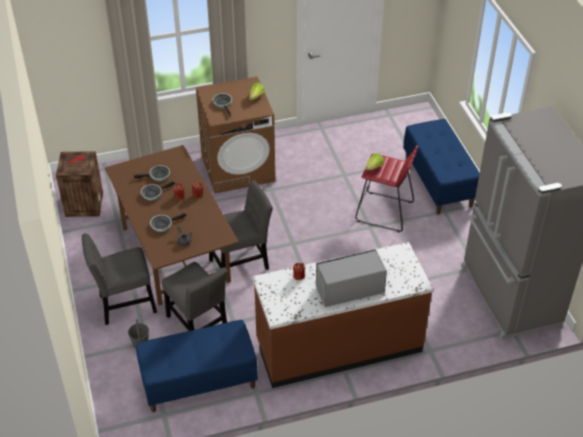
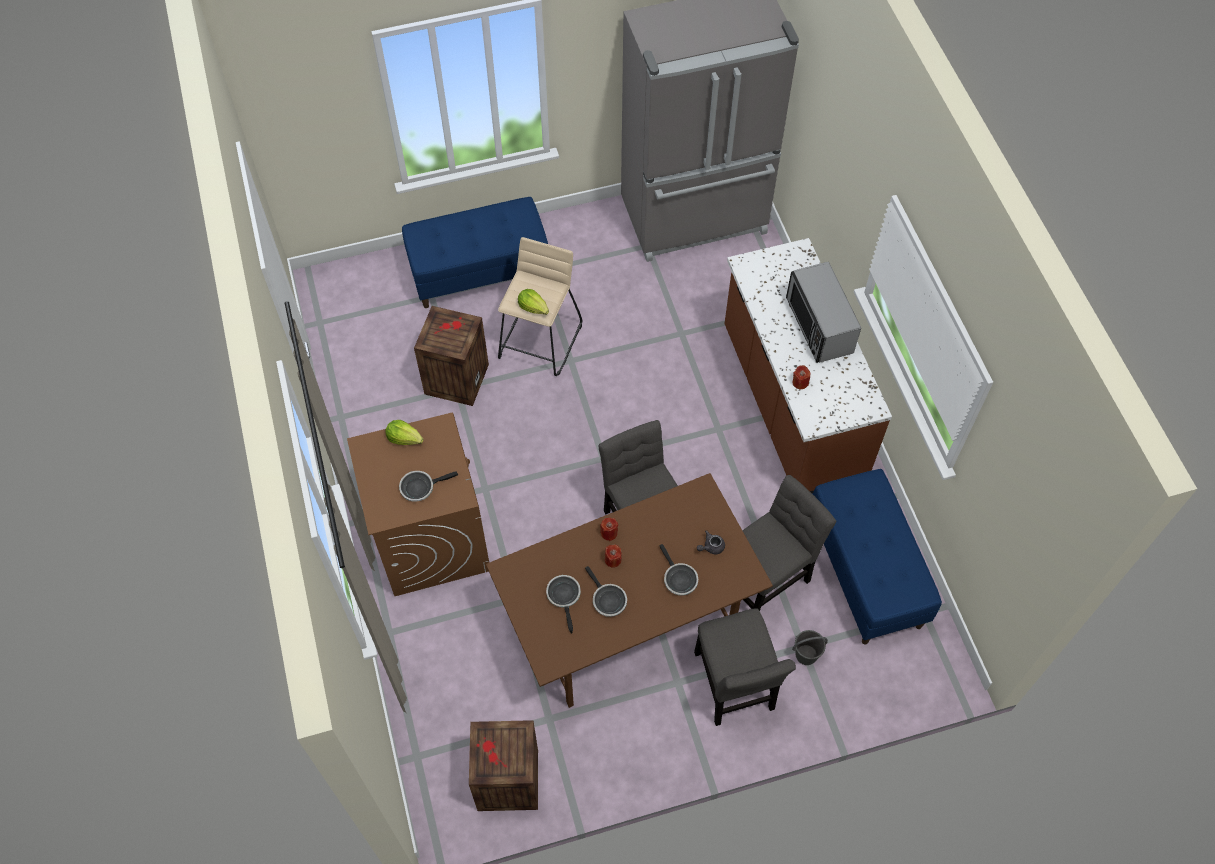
camera: 90 degrees left, 15 degrees up
red stool [355,145,418,232] -> beige stool [498,237,582,376]
none -> crate [414,306,489,406]

